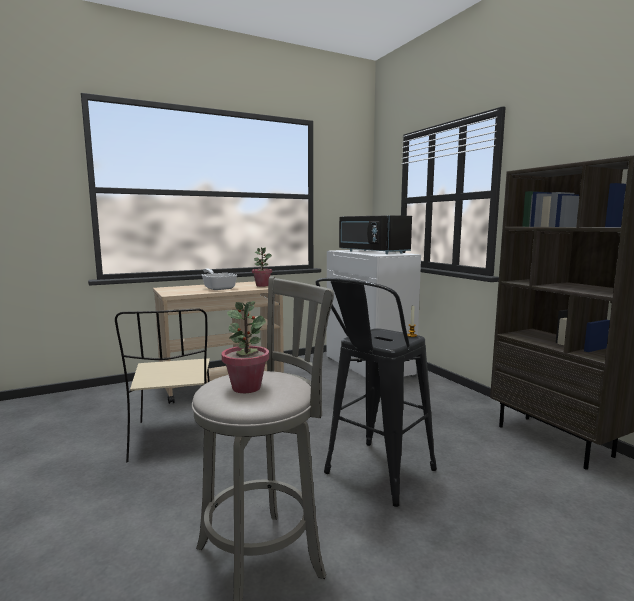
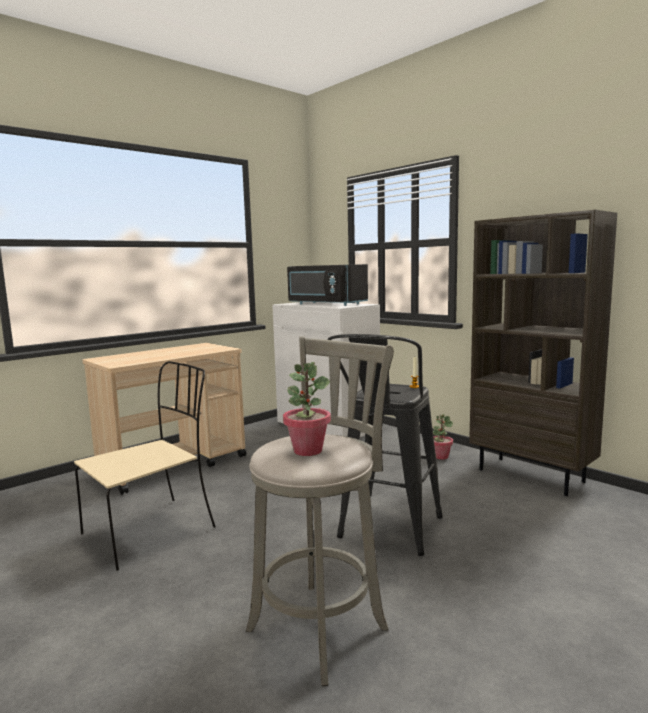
camera: 15 degrees left, 0 degrees up
beige chair [115,308,210,462] -> beige chair turned 105 degrees counterclockwise [74,361,216,571]
frying pan [202,269,237,290] -> none
potted plant [252,247,272,287] -> potted plant moved to [433,414,453,460]

